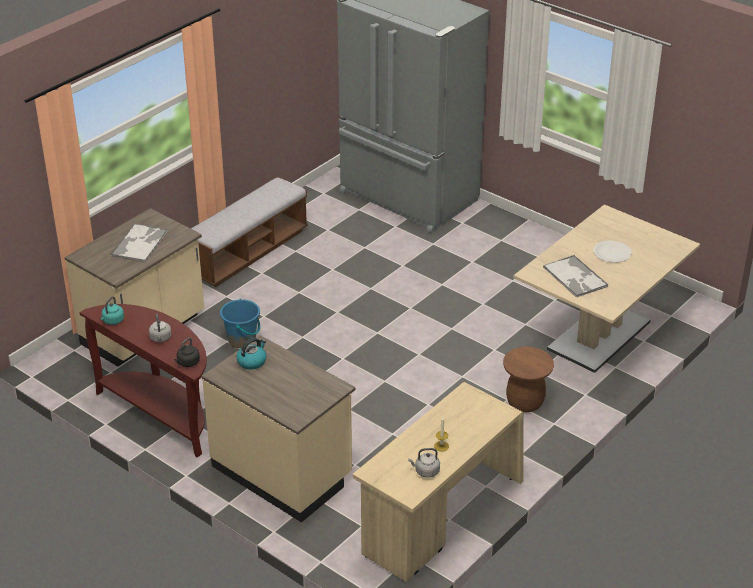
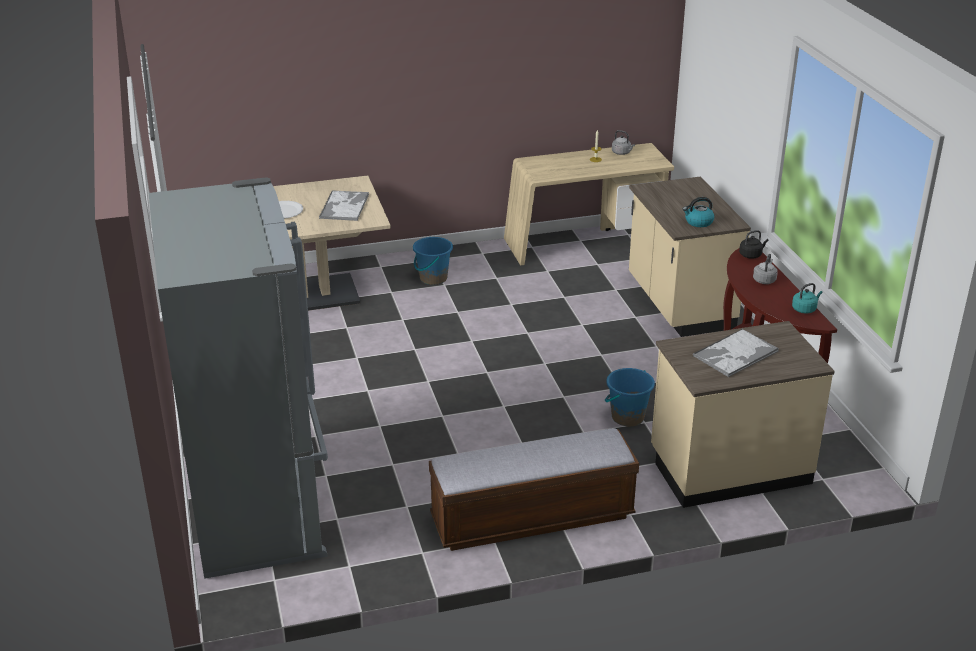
camera: 145 degrees left, 5 degrees down
brown stool [503,347,554,412] -> blue bucket [413,237,453,285]

